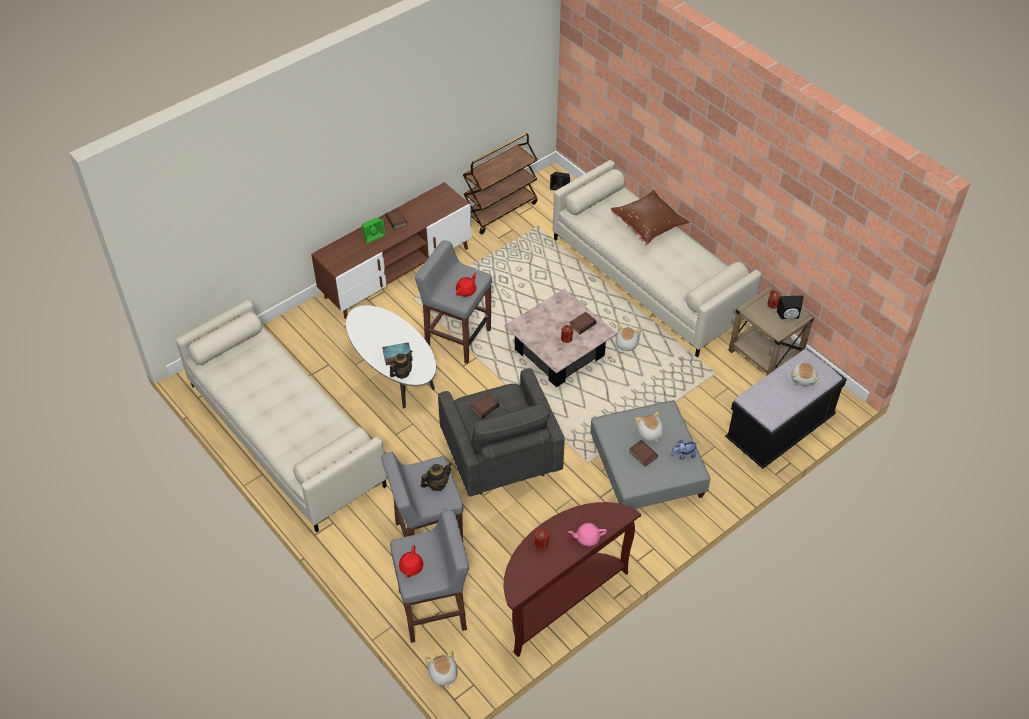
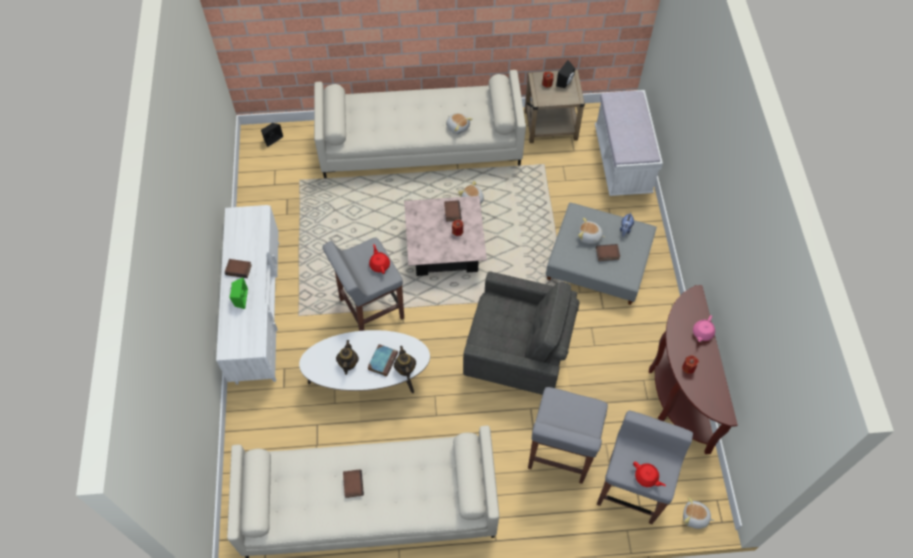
camera: 55 degrees left, 10 degrees up
brown tv stand [311,182,472,319] -> white tv stand [216,205,279,385]
teapot [421,463,452,491] -> teapot moved to [336,340,359,375]
brown cart [463,133,538,234] -> none
book [471,394,499,419] -> book moved to [343,469,364,498]
brown pillow [611,190,690,244] -> none
black bench [725,349,847,469] -> white bench [595,90,663,196]
plush toy [791,362,818,386] -> plush toy moved to [446,113,473,134]

